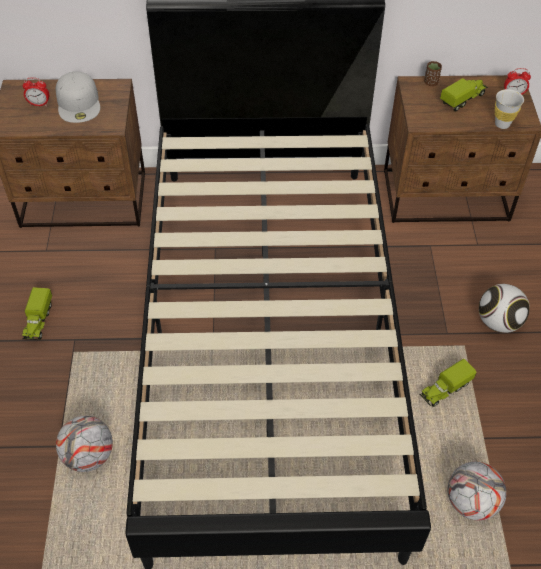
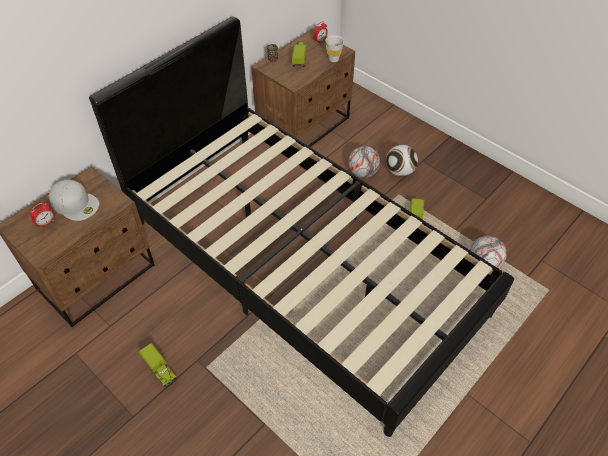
camera: 45 degrees left, 0 degrees up
football [56,416,113,472] -> football moved to [348,146,380,178]

